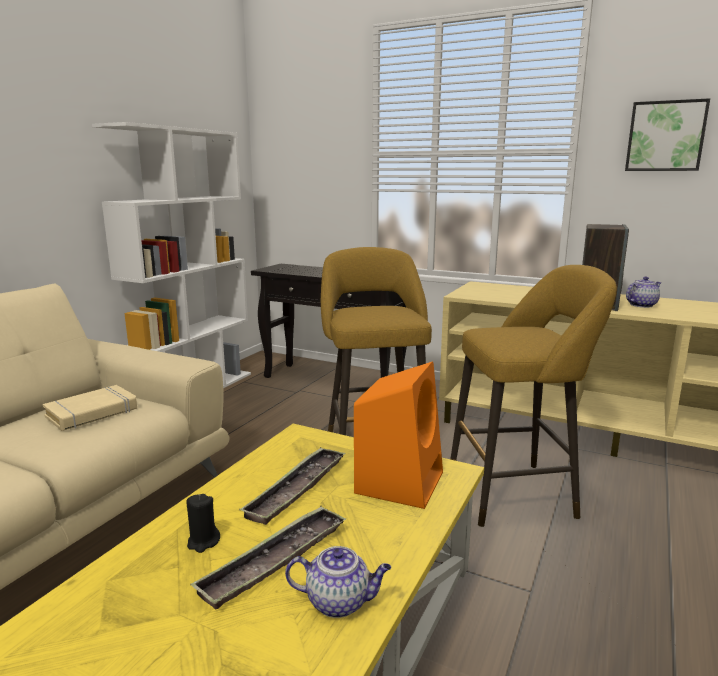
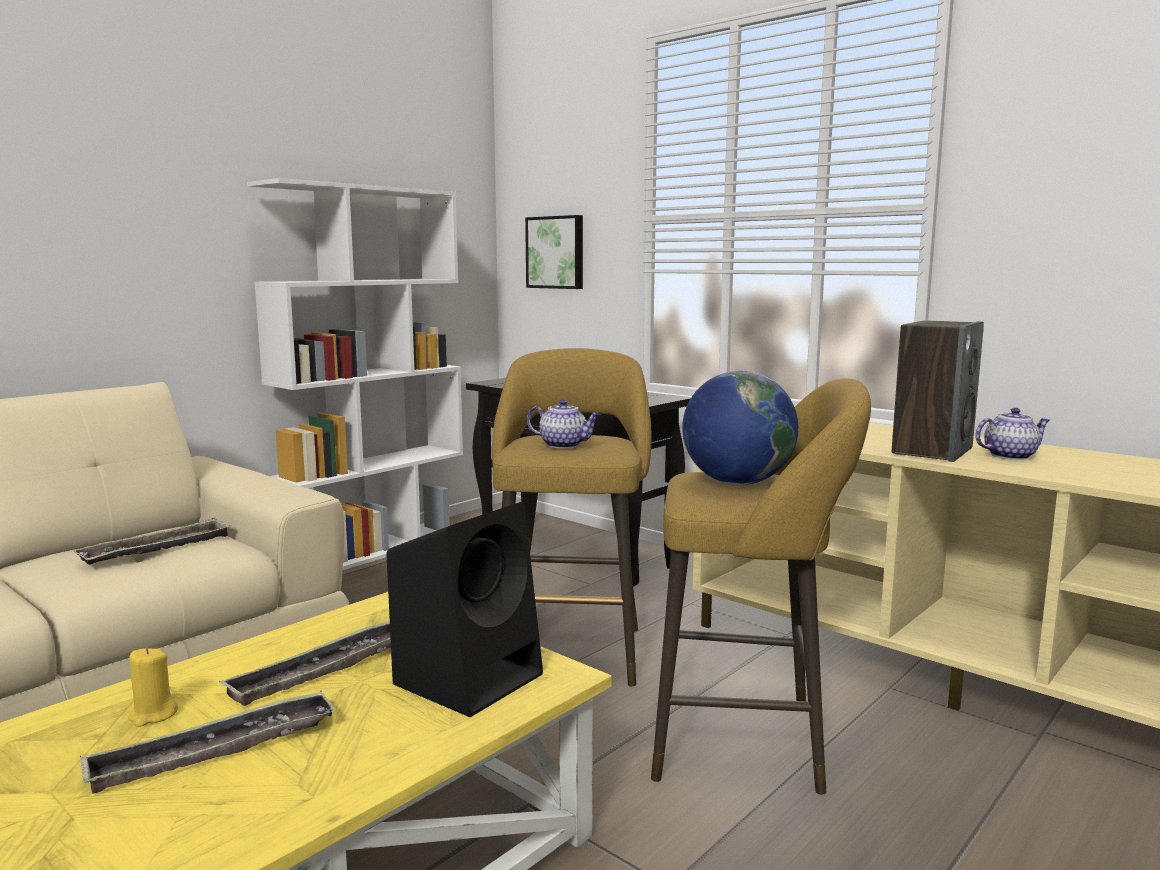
camera: 15 degrees right, 5 degrees down
beige book [43,385,137,431] -> tray [72,518,231,565]
black candle [186,494,220,553] -> yellow candle [128,647,178,727]
teapot [285,546,391,618] -> teapot moved to [527,399,601,448]
orange speaker [354,361,443,509] -> black speaker [386,502,543,717]
picture [625,98,710,171] -> picture moved to [525,215,583,289]
none -> globe [682,371,798,485]

